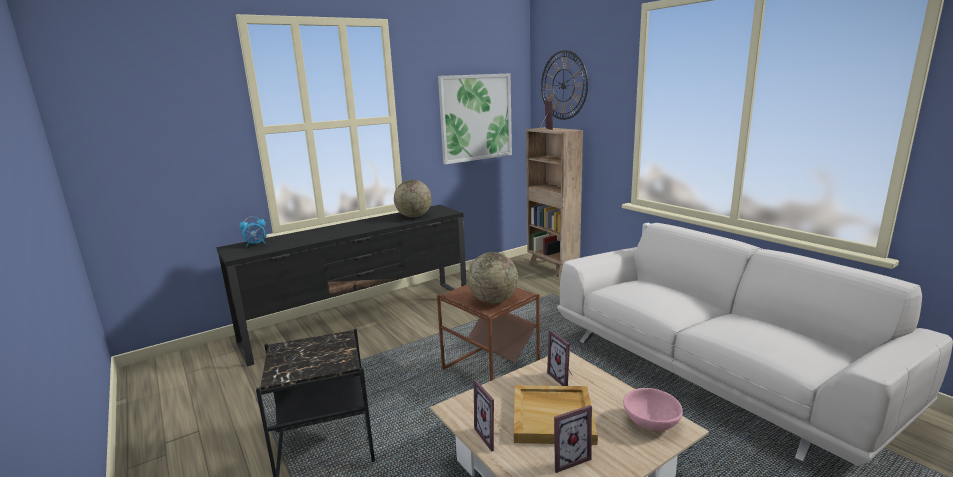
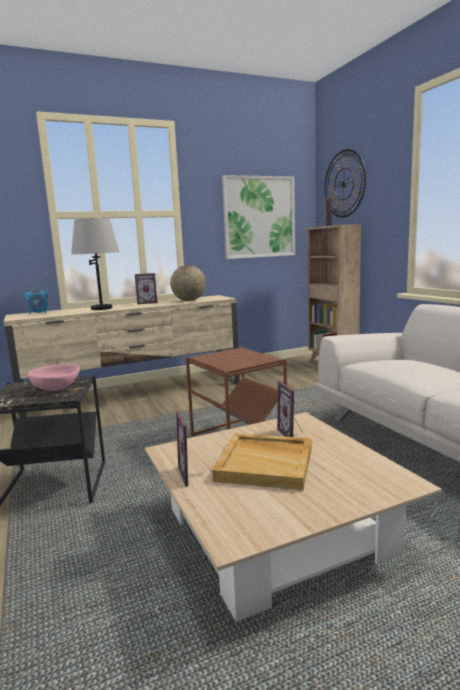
camera: 10 degrees right, 5 degrees down
black tv stand [216,205,467,367] -> beige tv stand [3,295,240,418]
globe [467,252,518,304] -> none
picture frame [554,405,592,473] -> picture frame moved to [135,273,157,305]
pink bowl [623,388,683,431] -> pink bowl moved to [27,364,80,391]
none -> grey table lamp [71,218,120,310]

